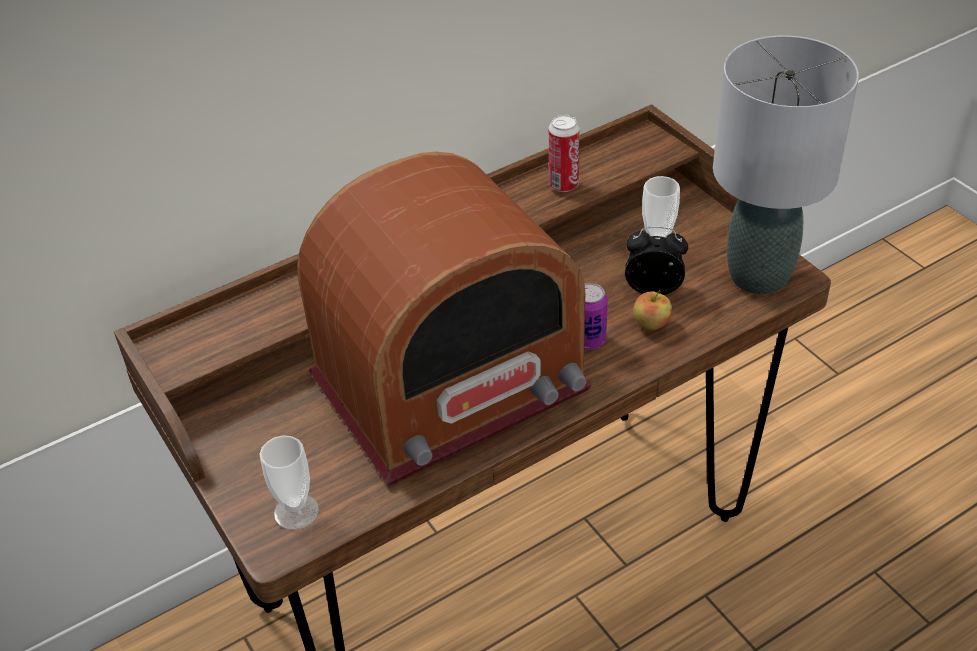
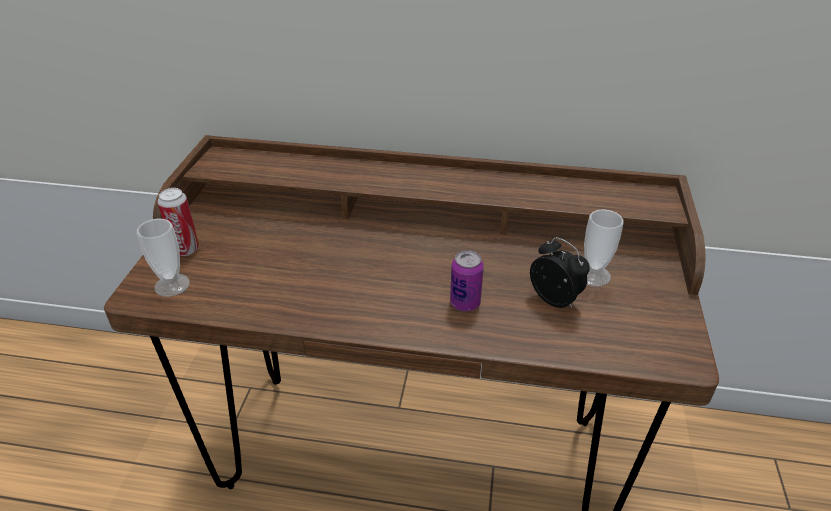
camera: 40 degrees right, 5 degrees down
radio [297,151,592,486] -> none
can [549,115,580,192] -> can moved to [158,188,199,256]
apple [633,290,672,330] -> none
grey table lamp [713,35,859,295] -> none

